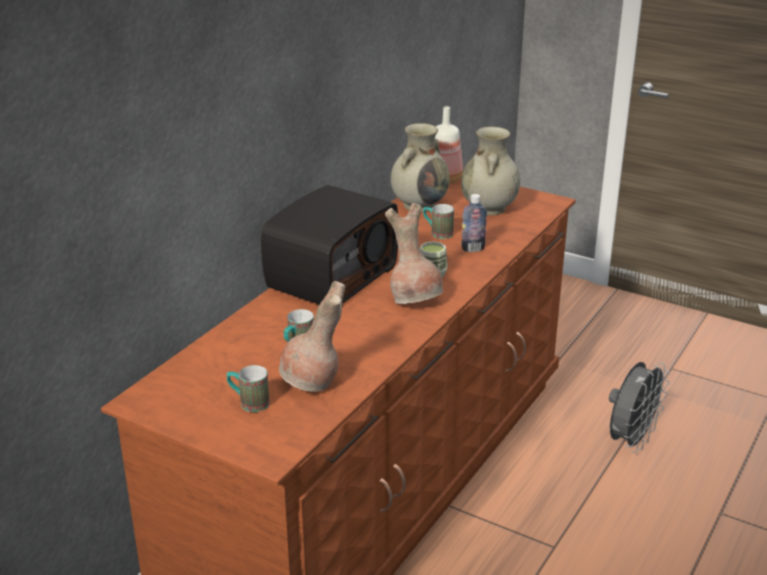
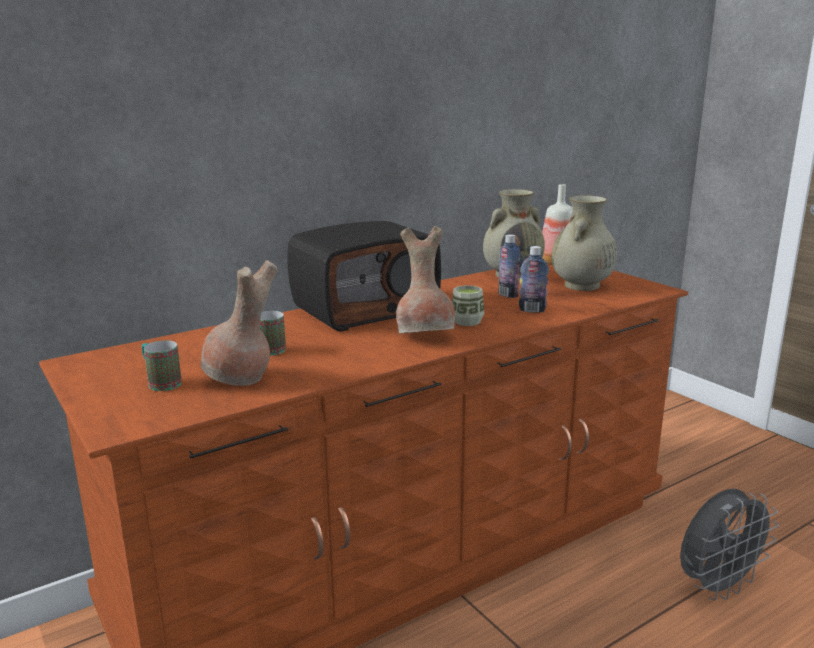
camera: 25 degrees right, 10 degrees down
mug [423,204,454,239] -> bottle [498,234,520,298]

